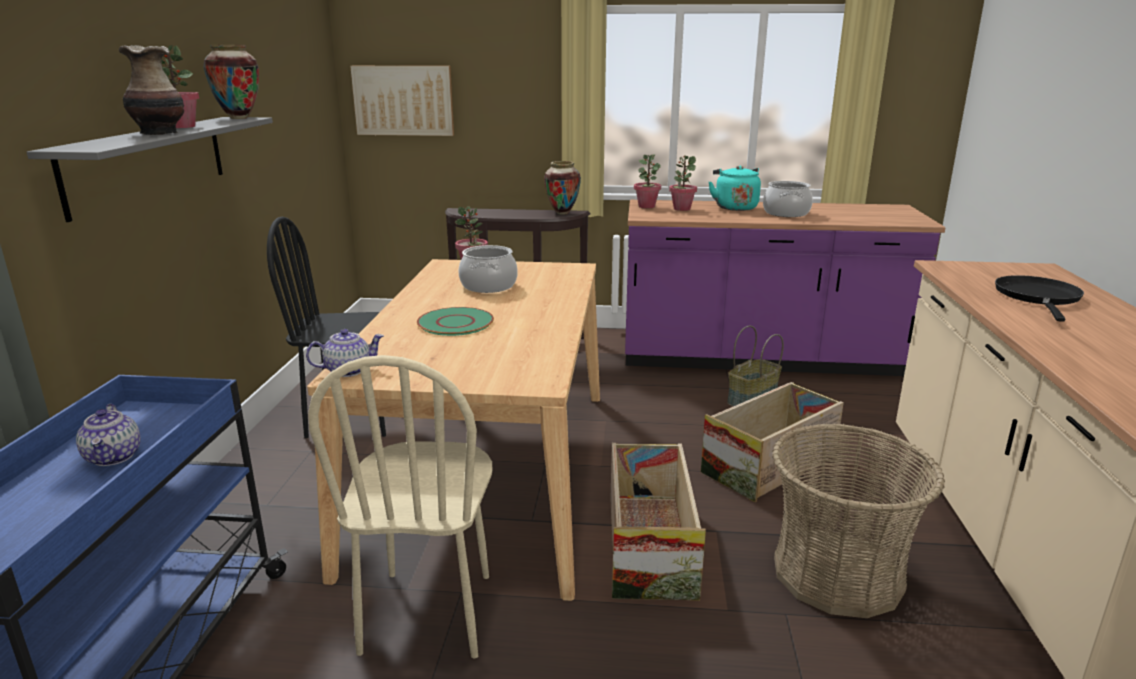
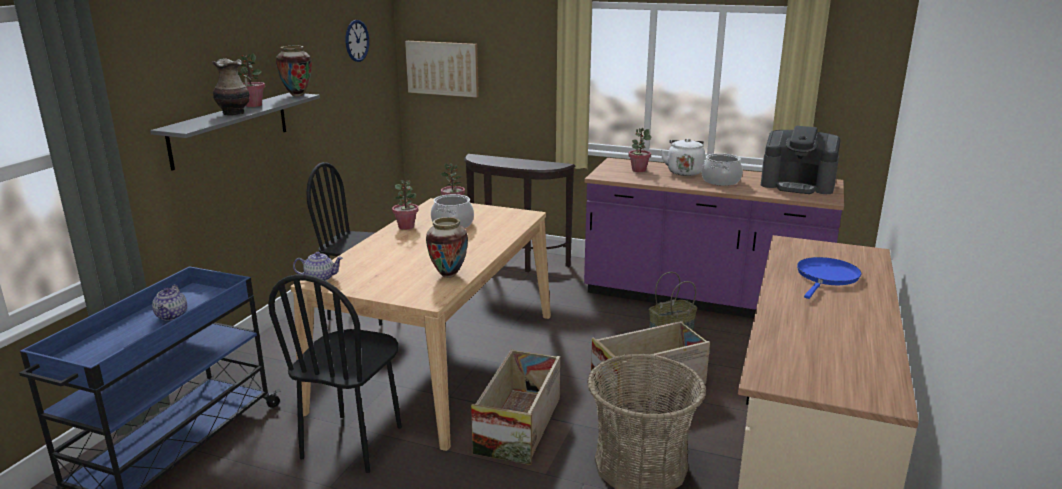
camera: 15 degrees right, 0 degrees up
beige chair [308,355,493,658] -> black chair [268,274,402,473]
green plate [417,307,494,336] -> none
vase [544,161,581,214] -> vase moved to [426,217,468,278]
potted plant [634,154,661,208] -> potted plant moved to [392,180,418,230]
turquoise kettle [709,166,761,211] -> white kettle [661,139,705,176]
black frying pan [995,275,1084,322] -> blue frying pan [797,257,861,299]
none -> wall clock [346,20,369,62]
none -> coffee machine [761,126,840,194]

